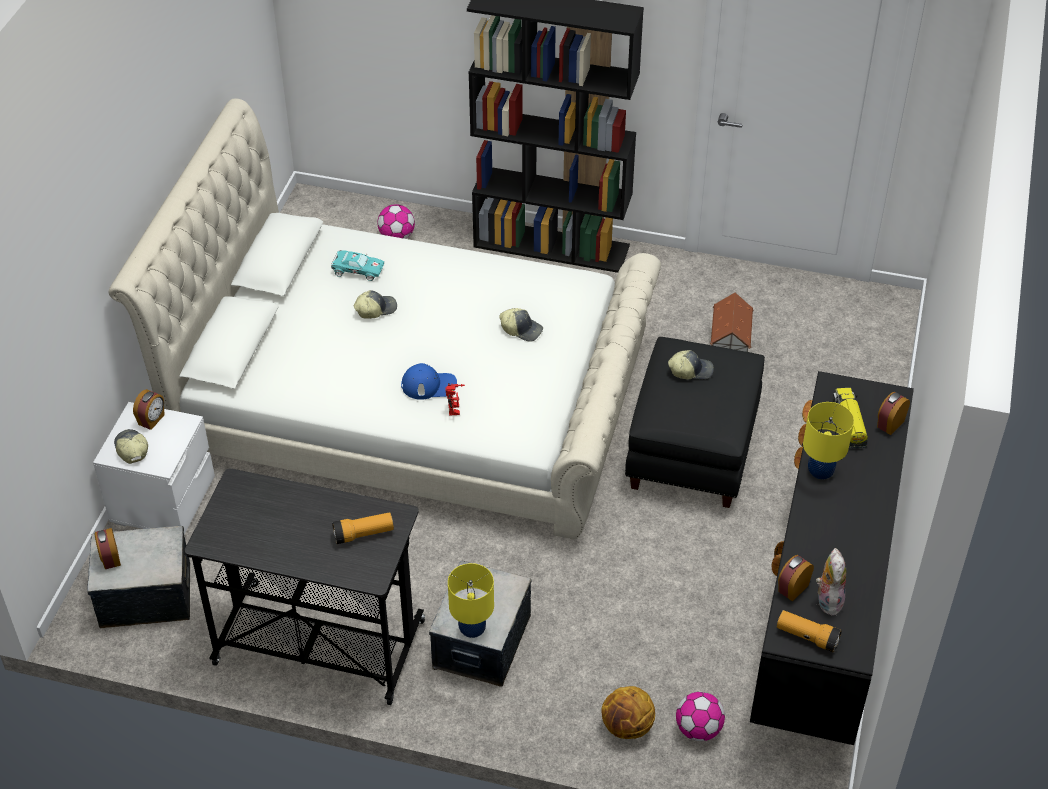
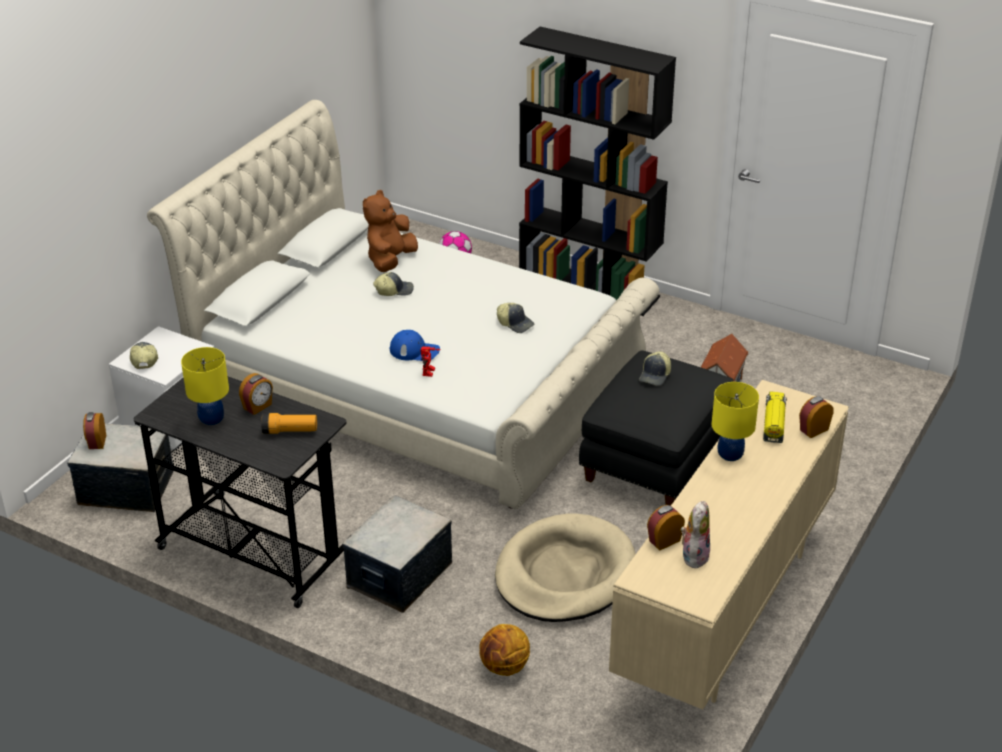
camera: 15 degrees right, 10 degrees down
alarm clock [133,389,165,430] -> alarm clock moved to [239,373,273,415]
turquoise toy car [331,250,384,281] -> brown plush toy [363,190,418,272]
yellow table lamp [448,563,494,638] -> yellow table lamp moved to [181,347,229,425]
cap [668,350,714,380] -> cap turned 105 degrees clockwise [639,352,671,386]
football [676,692,725,741] -> none
black dresser [750,371,914,745] -> beige dresser [609,380,849,710]
flashlight [777,610,842,652] -> none
none -> beige dog bed [495,513,636,622]

